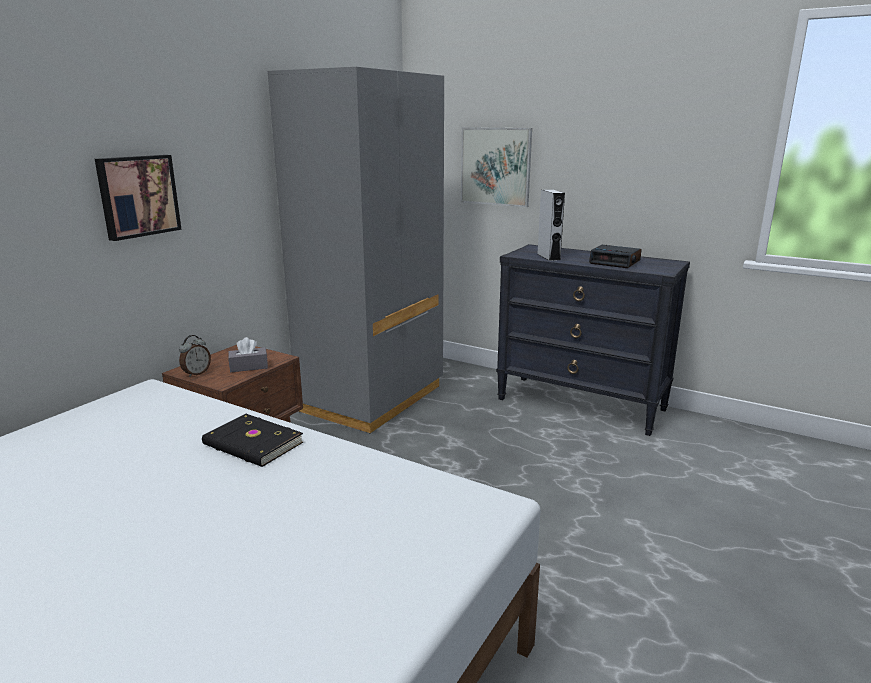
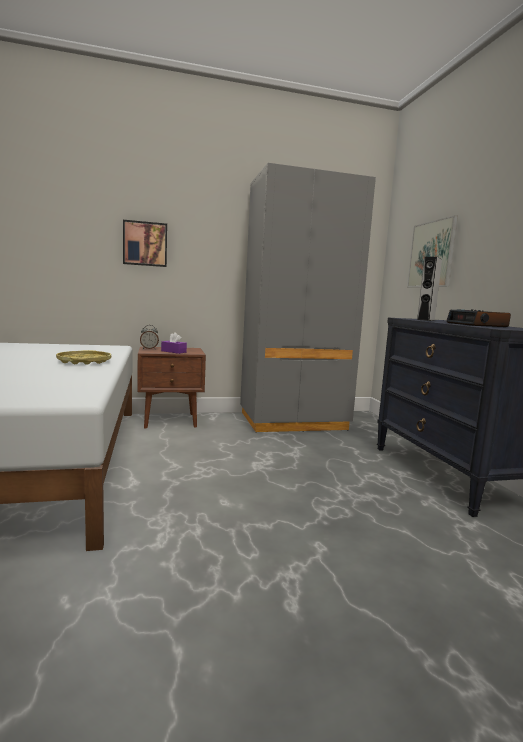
camera: 45 degrees right, 10 degrees down
black book [202,414,303,467] -> yellow tray [56,350,111,365]
grey tissue box [228,337,268,372] -> purple tissue box [161,332,187,354]

